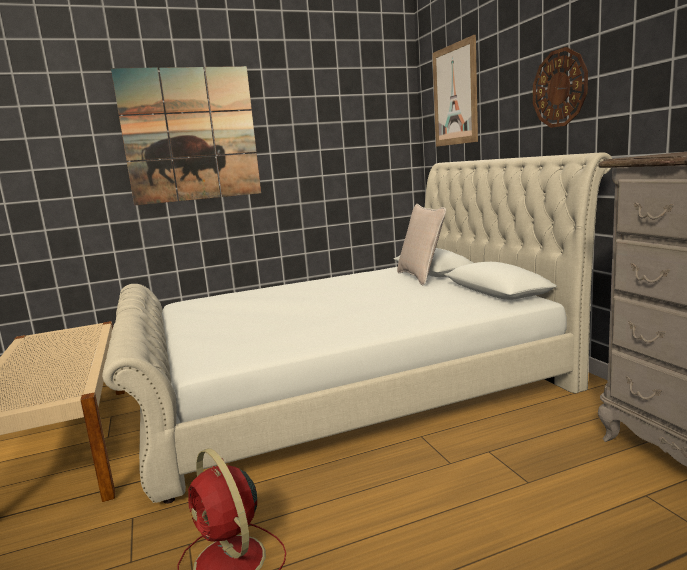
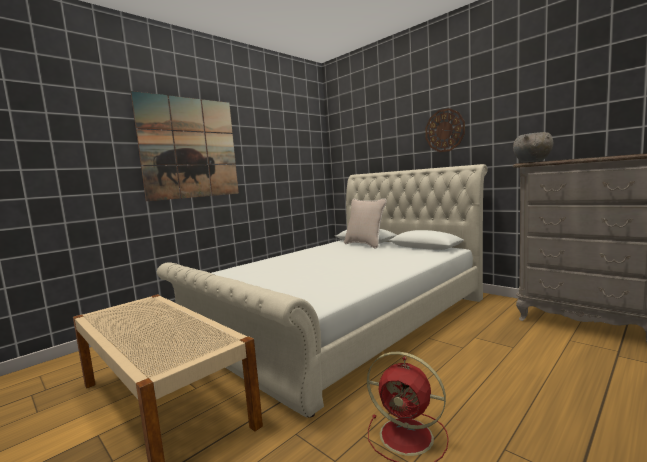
camera: 25 degrees left, 5 degrees down
picture [432,35,478,147] -> none
none -> grey bowl [513,132,553,162]

